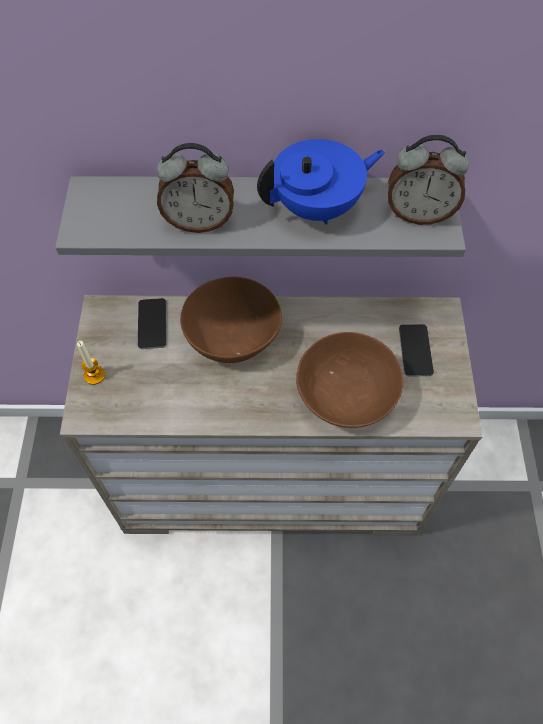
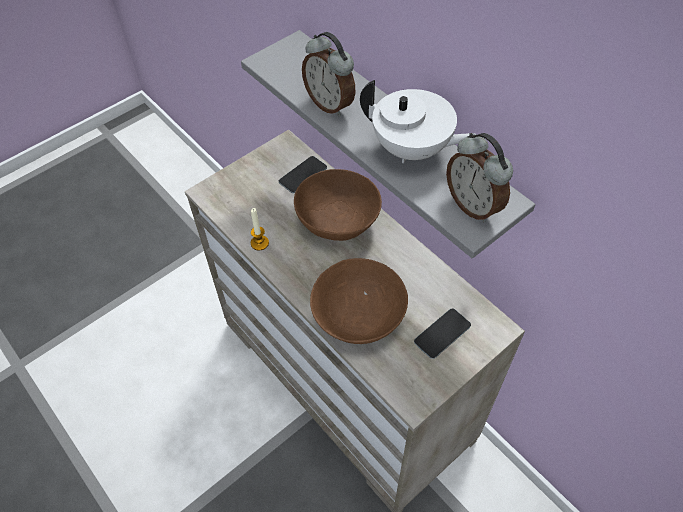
camera: 50 degrees right, 5 degrees down
candle [77,341,105,385] -> candle moved to [251,208,269,251]
blue teapot [257,139,386,225] -> white teapot [360,80,477,164]

